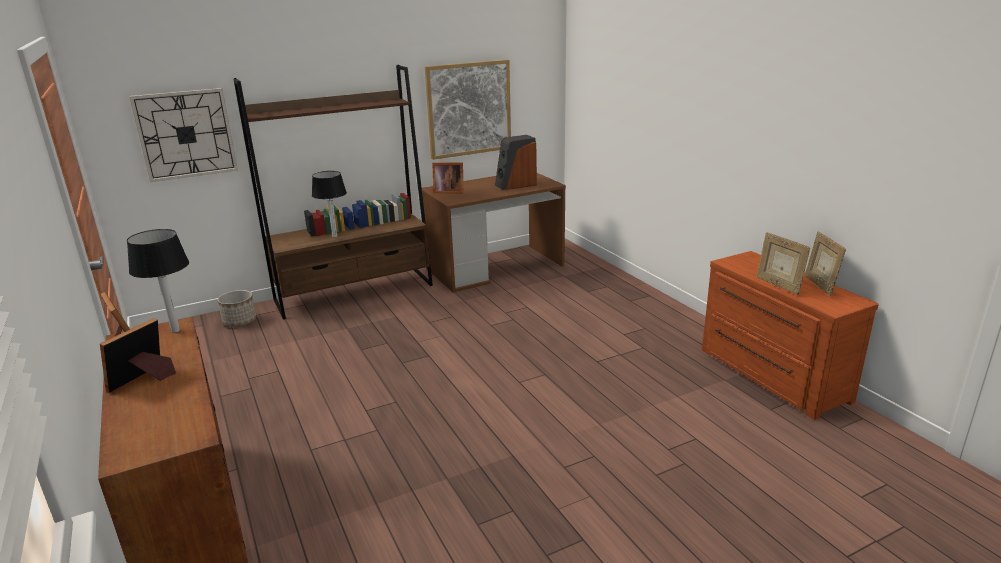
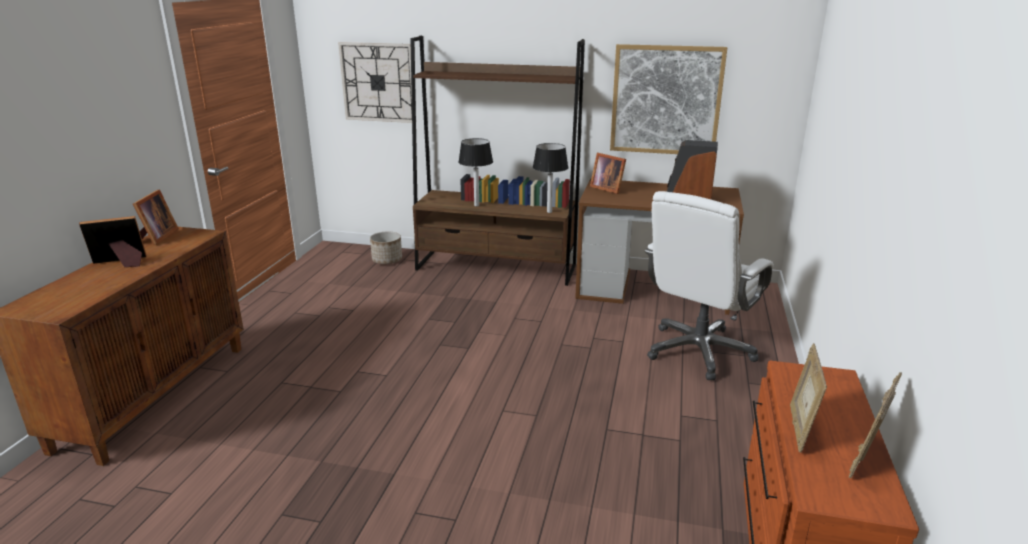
camera: 40 degrees right, 0 degrees up
table lamp [127,229,189,333] -> table lamp moved to [533,143,568,213]
none -> white office chair [645,191,774,380]

